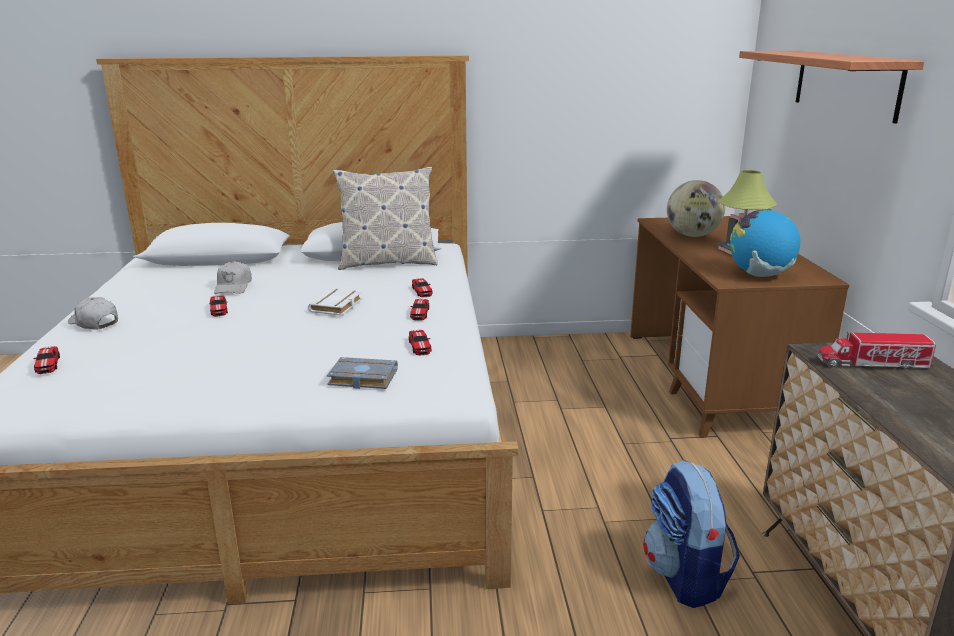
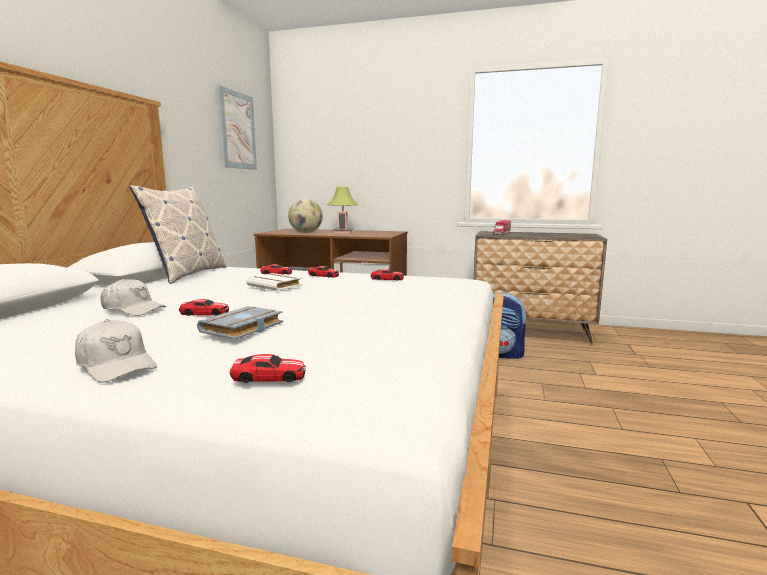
camera: 70 degrees left, 10 degrees down
white cap [68,297,118,330] -> white cap turned 105 degrees counterclockwise [75,319,157,383]
grey book [327,357,398,389] -> grey book moved to [197,306,283,340]
globe [730,209,801,277] -> none
shelf [739,51,924,124] -> none
none -> picture [218,85,257,170]

